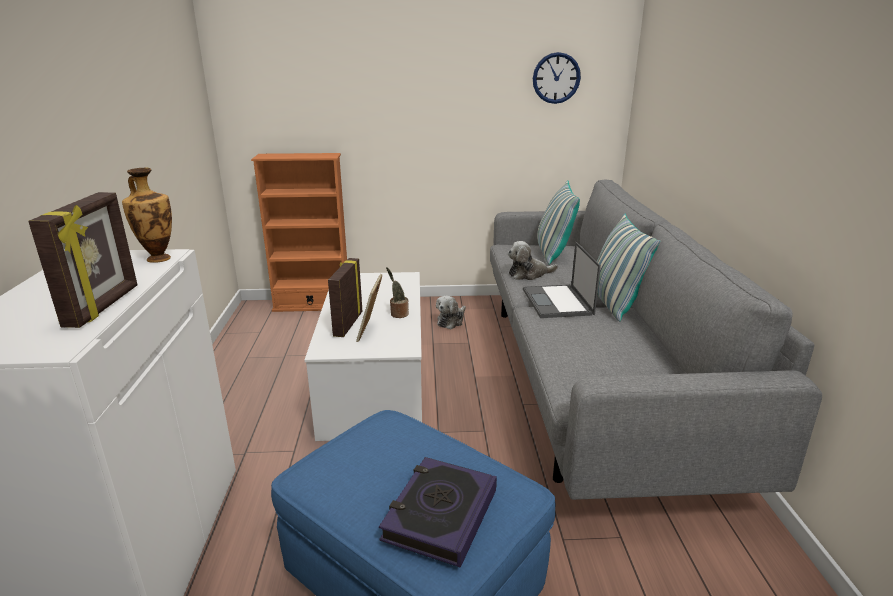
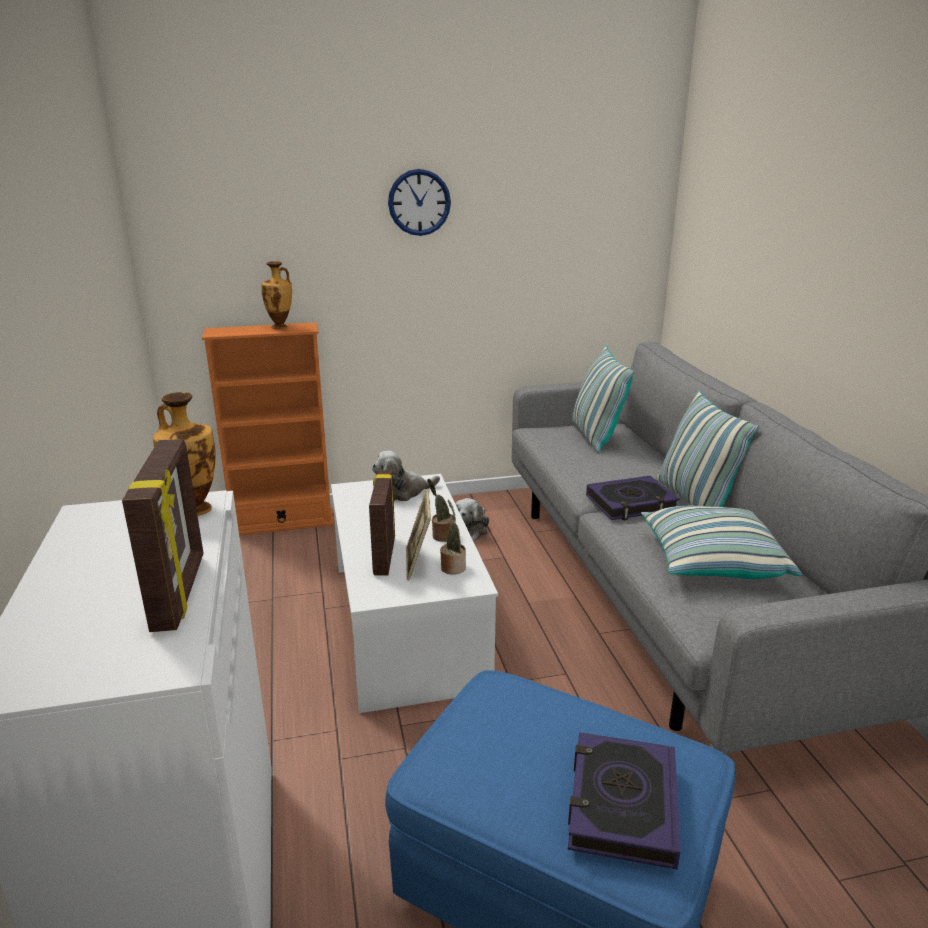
camera: 10 degrees left, 0 degrees up
plush toy [508,241,558,280] -> plush toy moved to [372,451,440,501]
laptop [523,242,601,318] -> book [586,476,679,520]
wall clock [533,52,581,104] -> wall clock moved to [388,169,451,236]
none -> vase [261,261,292,329]
none -> potted plant [440,500,466,575]
none -> pillow [641,506,802,579]

